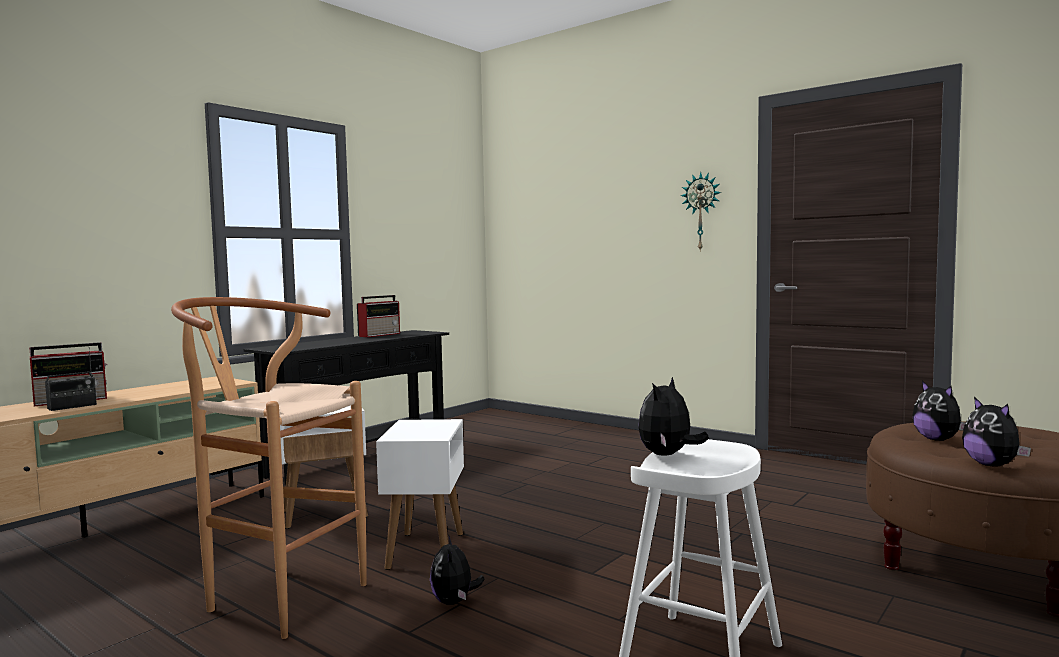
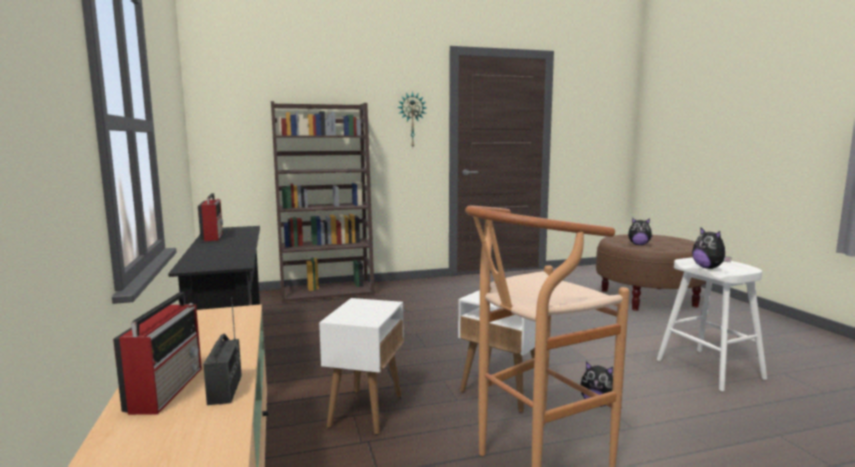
camera: 55 degrees left, 5 degrees up
plush toy [962,397,1031,467] -> none
none -> brown bookcase [271,101,375,303]

